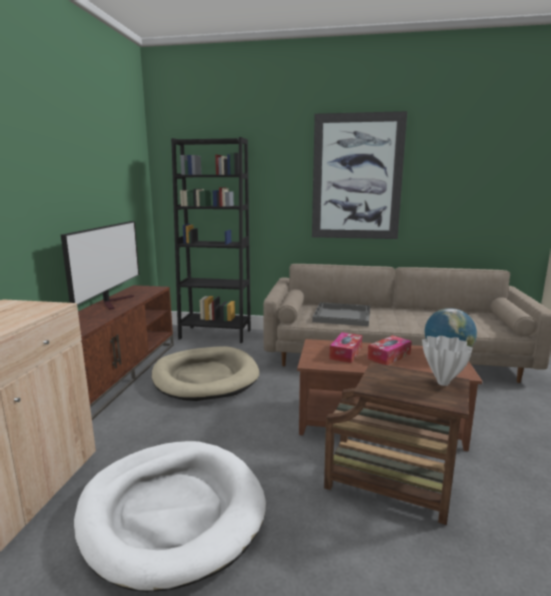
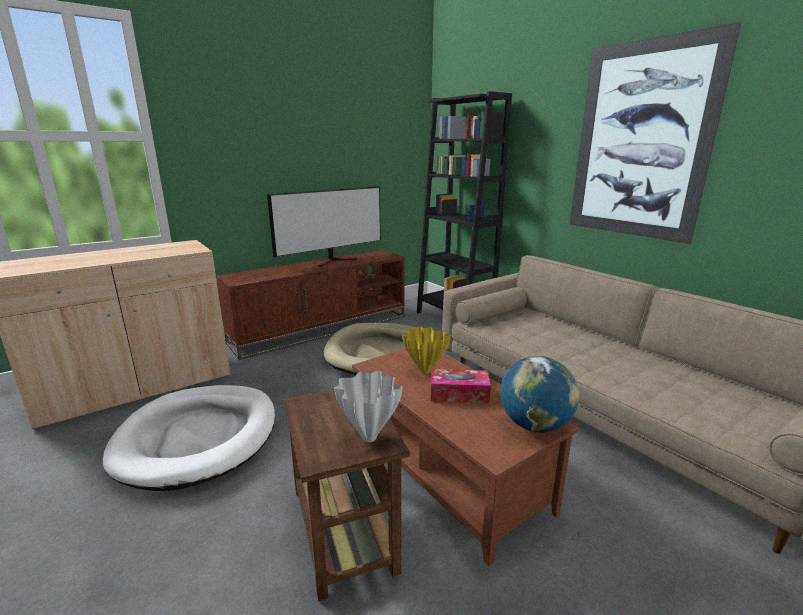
camera: 45 degrees right, 5 degrees up
grey tray [312,302,370,326] -> none
tissue box [329,332,362,363] -> yellow vase [402,326,451,374]

